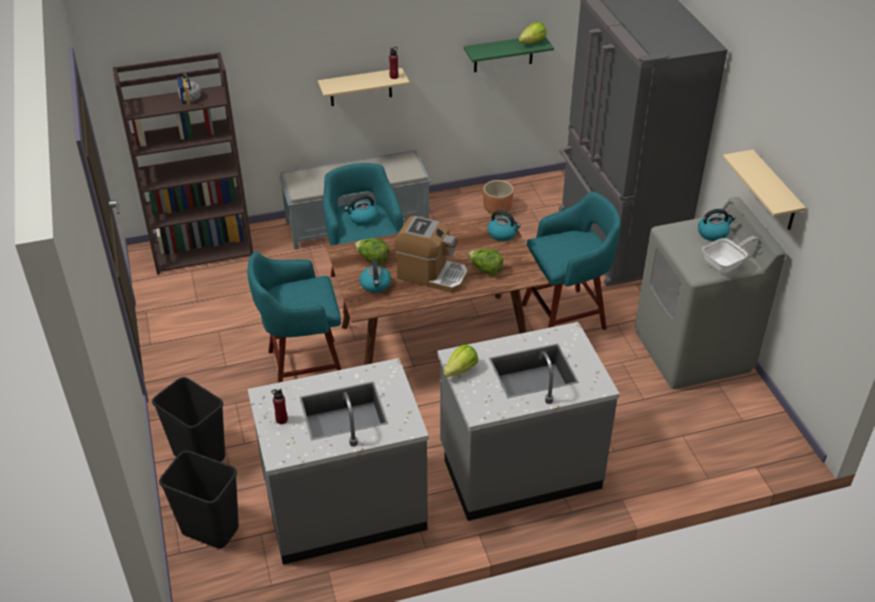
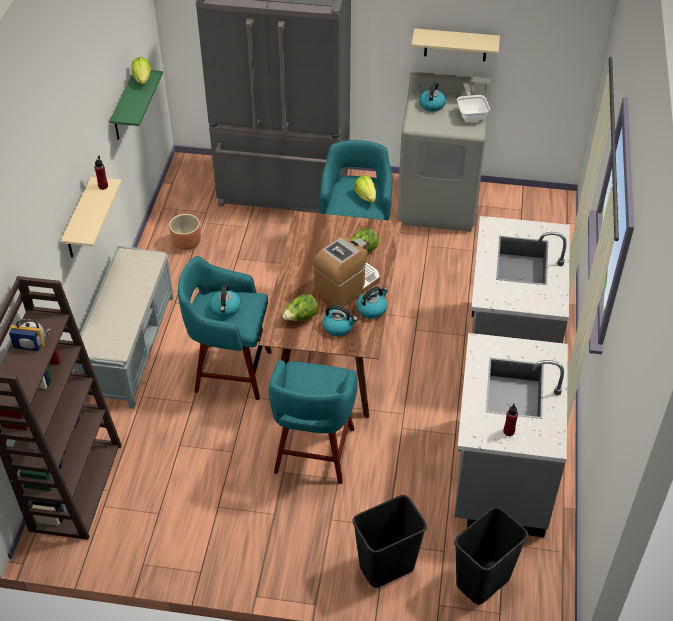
camera: 65 degrees left, 5 degrees up
lettuce [443,345,478,377] -> lettuce moved to [354,175,376,203]
kettle [488,210,521,241] -> kettle moved to [357,287,388,319]

